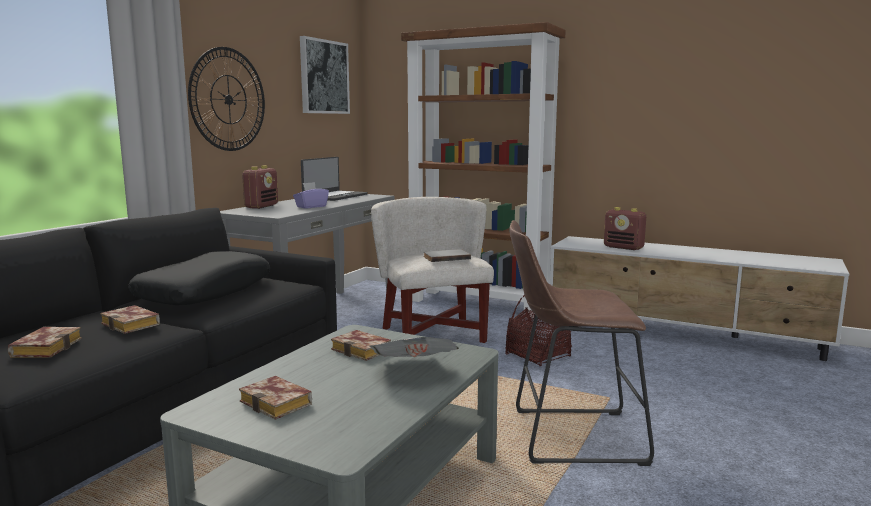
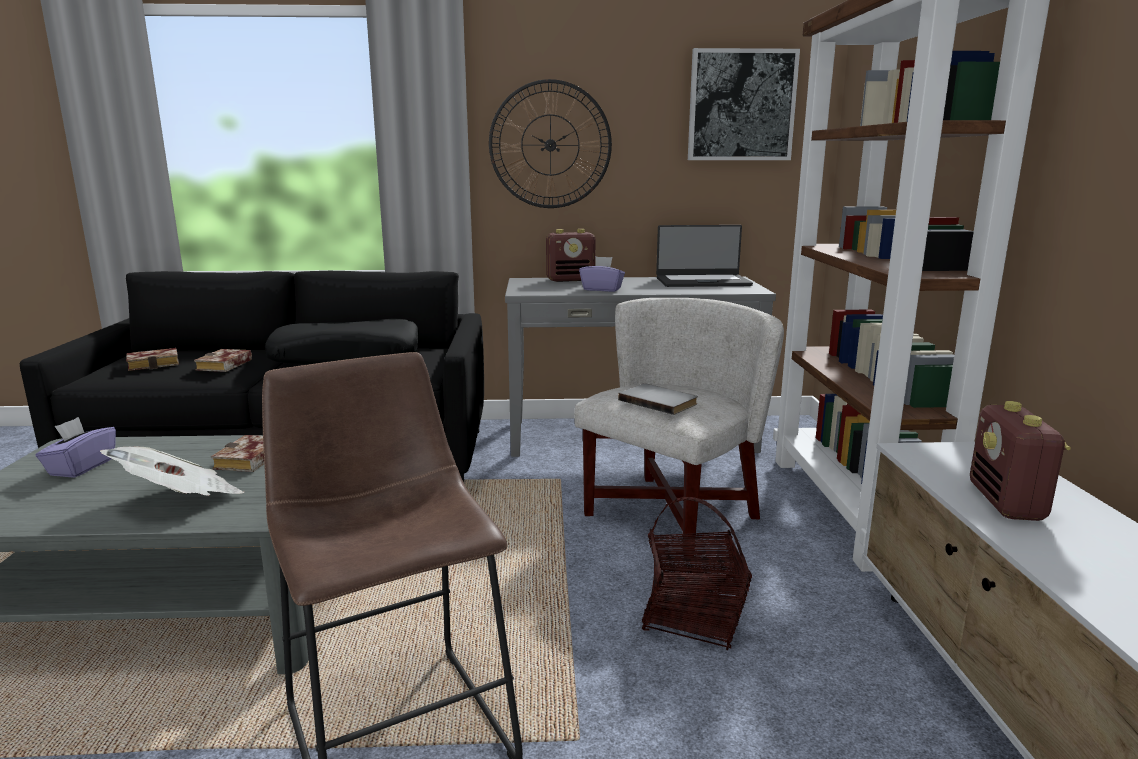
camera: 60 degrees right, 5 degrees up
book [239,376,312,420] -> purple tissue box [35,417,116,478]

